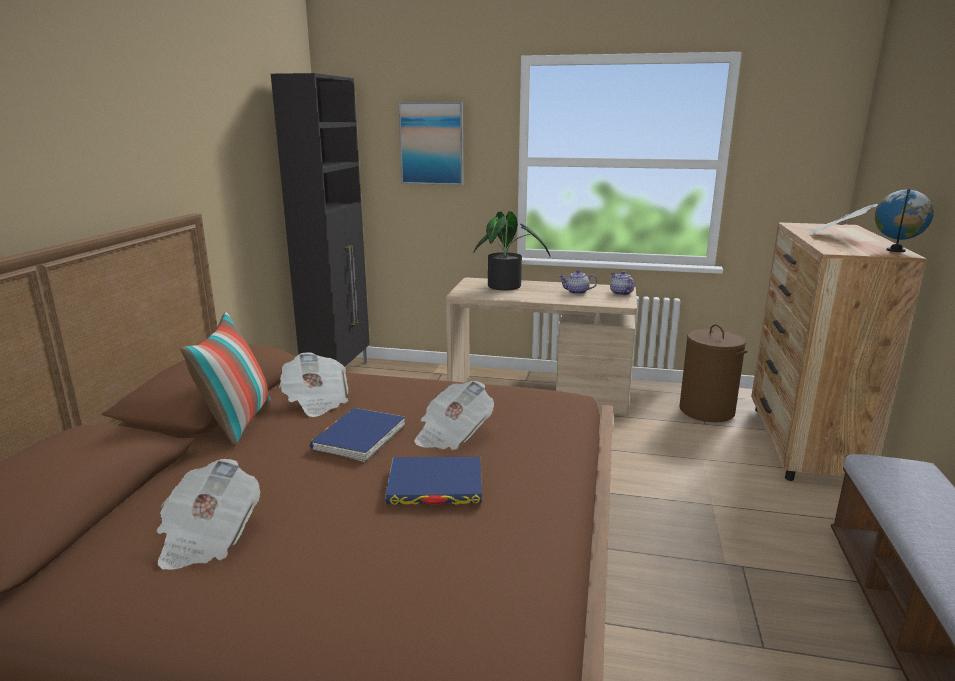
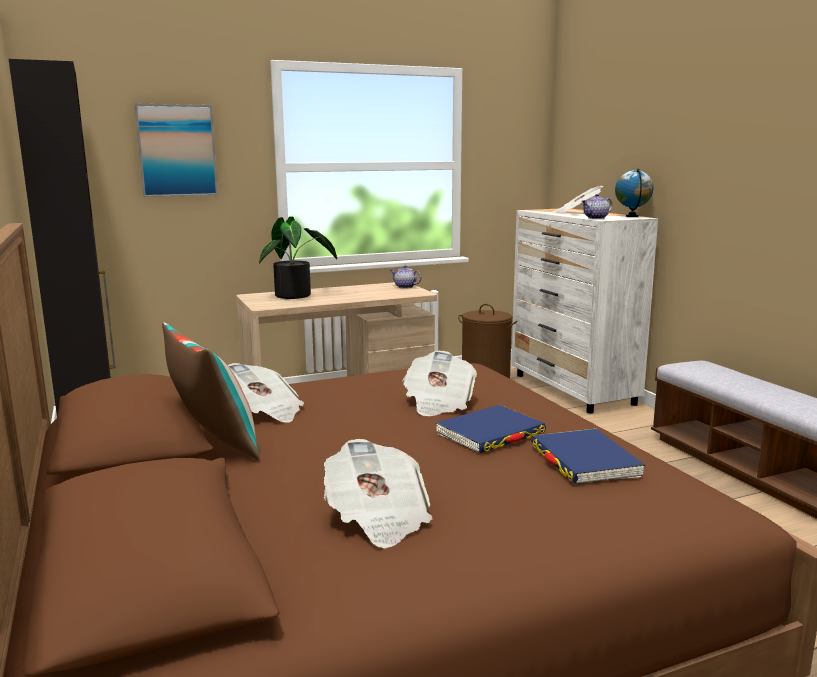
camera: 35 degrees left, 5 degrees down
blue book [309,408,405,462] -> blue book moved to [532,429,645,484]
teapot [559,270,597,294] -> teapot moved to [582,194,613,219]
brown dresser [751,222,927,481] -> white dresser [512,209,658,413]

